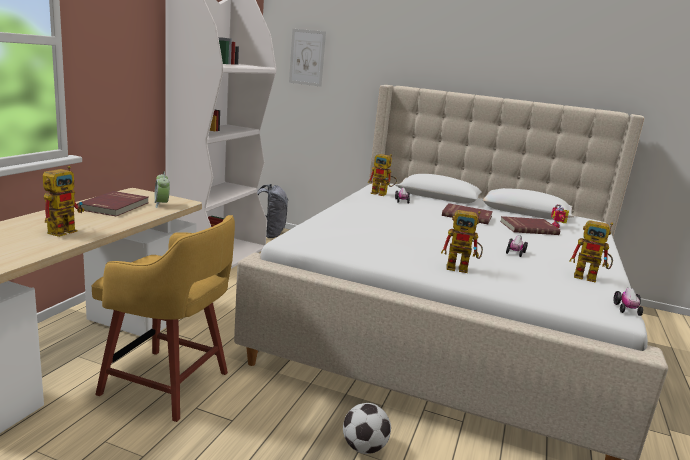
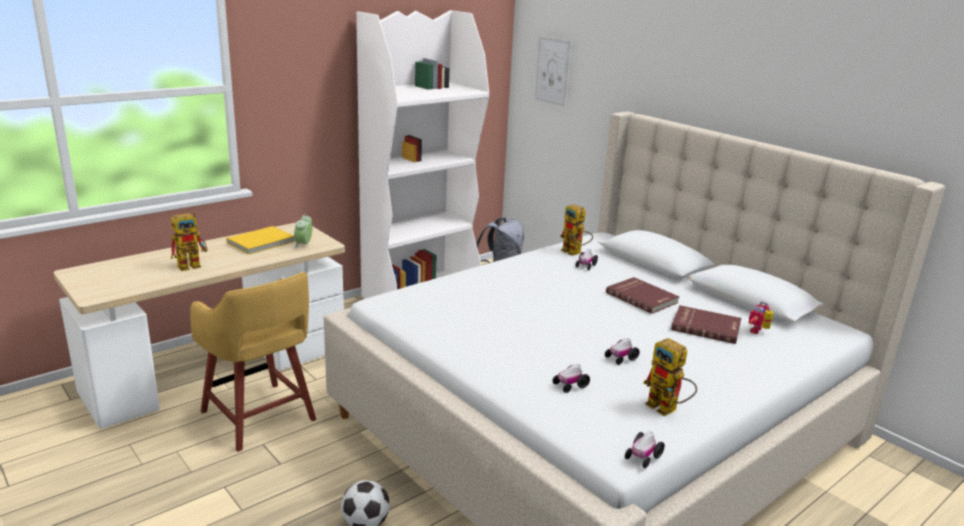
camera: 30 degrees right, 5 degrees up
red book [77,191,149,216] -> yellow book [226,226,295,255]
toy robot [441,210,483,273] -> none
none -> toy car [552,364,590,393]

